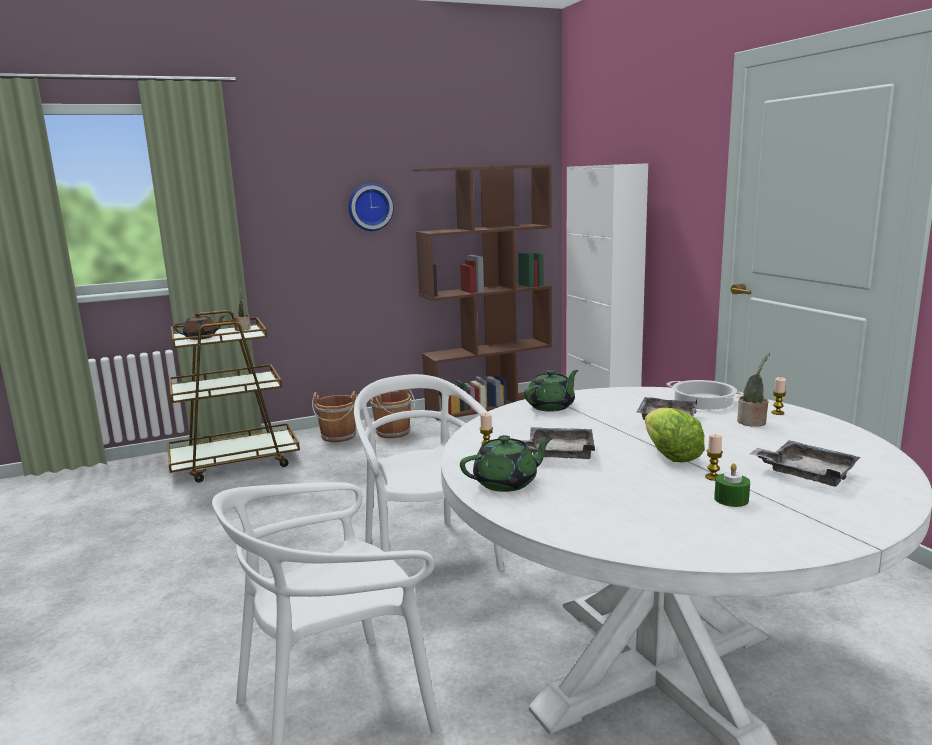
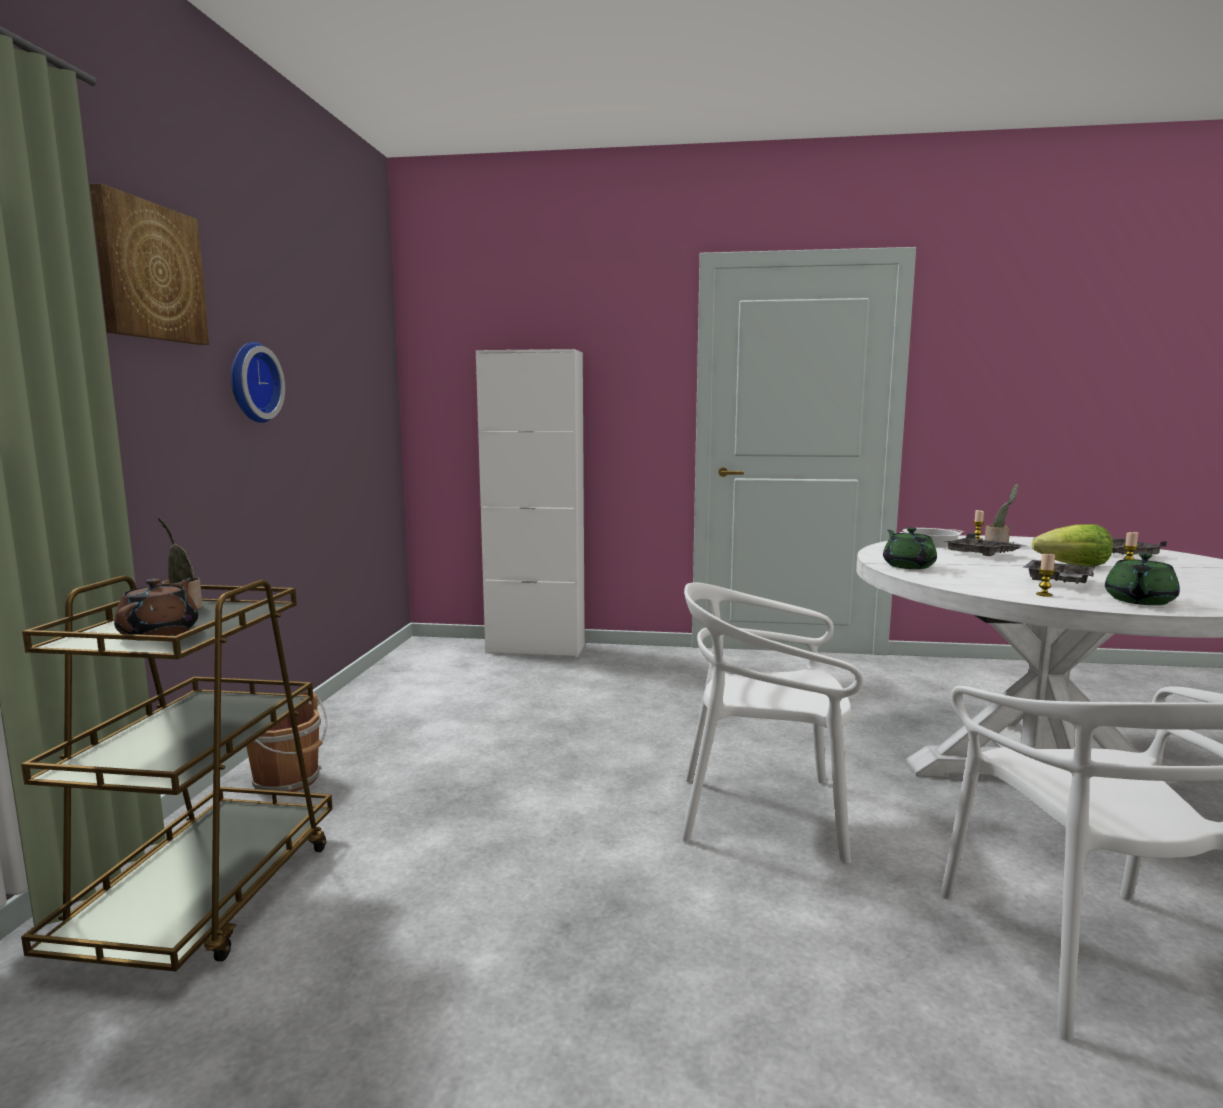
camera: 60 degrees left, 5 degrees down
brown bucket [371,389,415,438] -> none
brown bookcase [412,164,552,421] -> none
green teapot [460,435,553,492] -> green teapot turned 150 degrees counterclockwise [1105,553,1180,605]
green candle [714,463,750,507] -> none
none -> picture [90,183,209,345]

